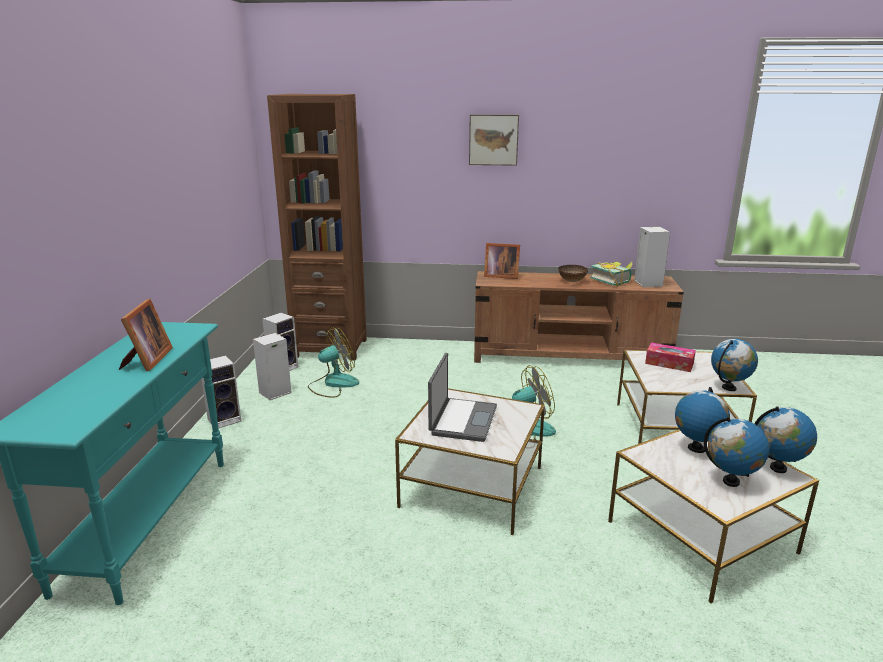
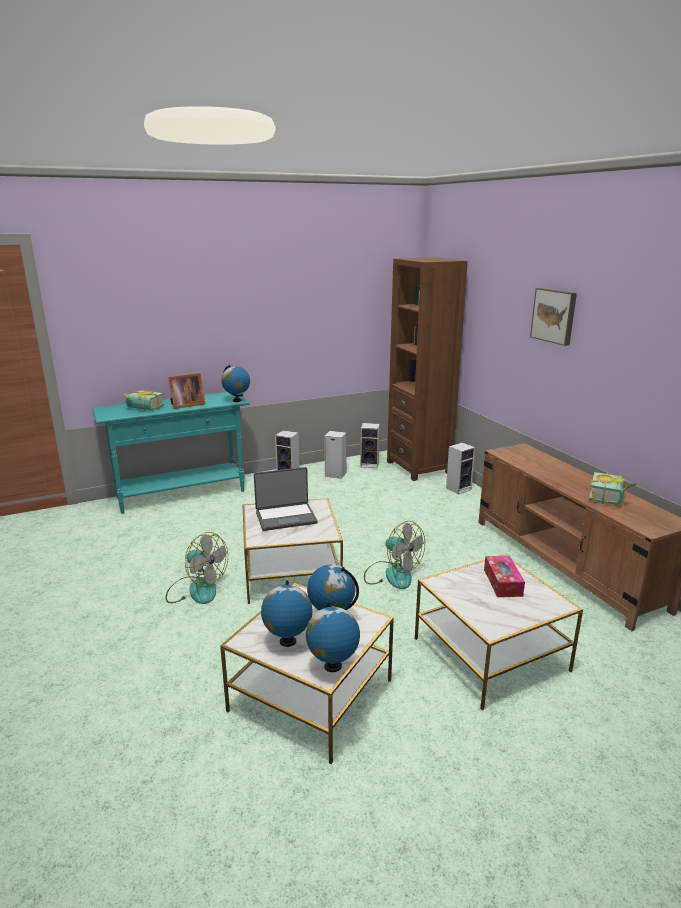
camera: 60 degrees right, 0 degrees up
fan [308,327,359,398] -> fan moved to [166,532,228,604]
picture frame [484,243,520,279] -> none
bowl [558,265,588,282] -> none
speaker [634,227,670,287] -> speaker moved to [446,442,475,495]
globe [711,339,758,391] -> globe moved to [221,365,250,402]
none -> book [124,390,165,410]

